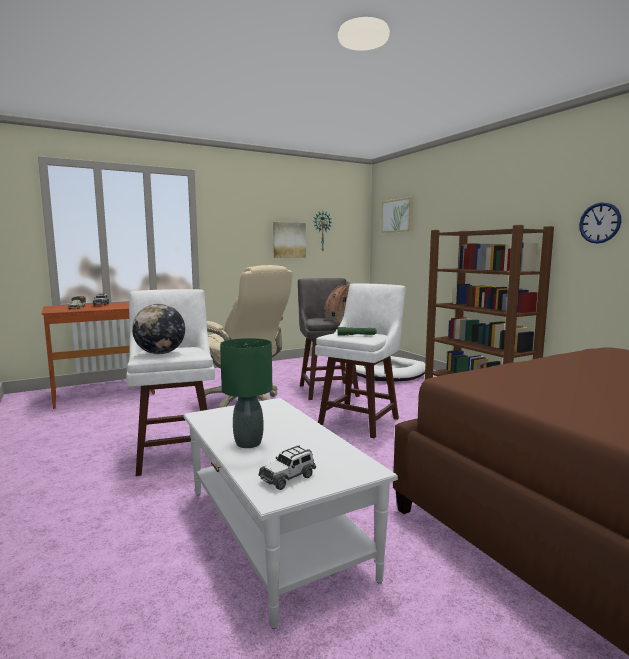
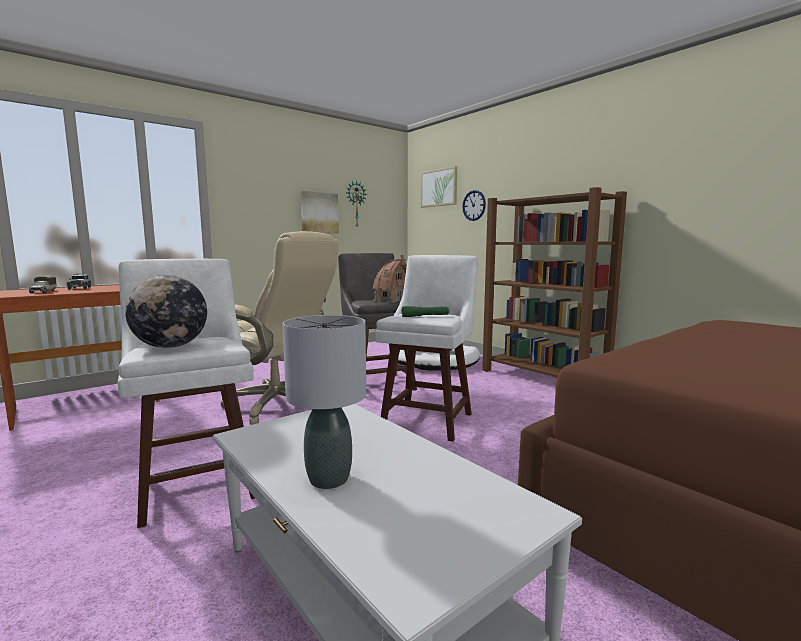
camera: 10 degrees left, 0 degrees up
green table lamp [220,338,272,448] -> grey table lamp [282,315,366,489]
toy car [258,445,316,490] -> none
wall clock [579,202,621,244] -> wall clock moved to [462,190,486,221]

